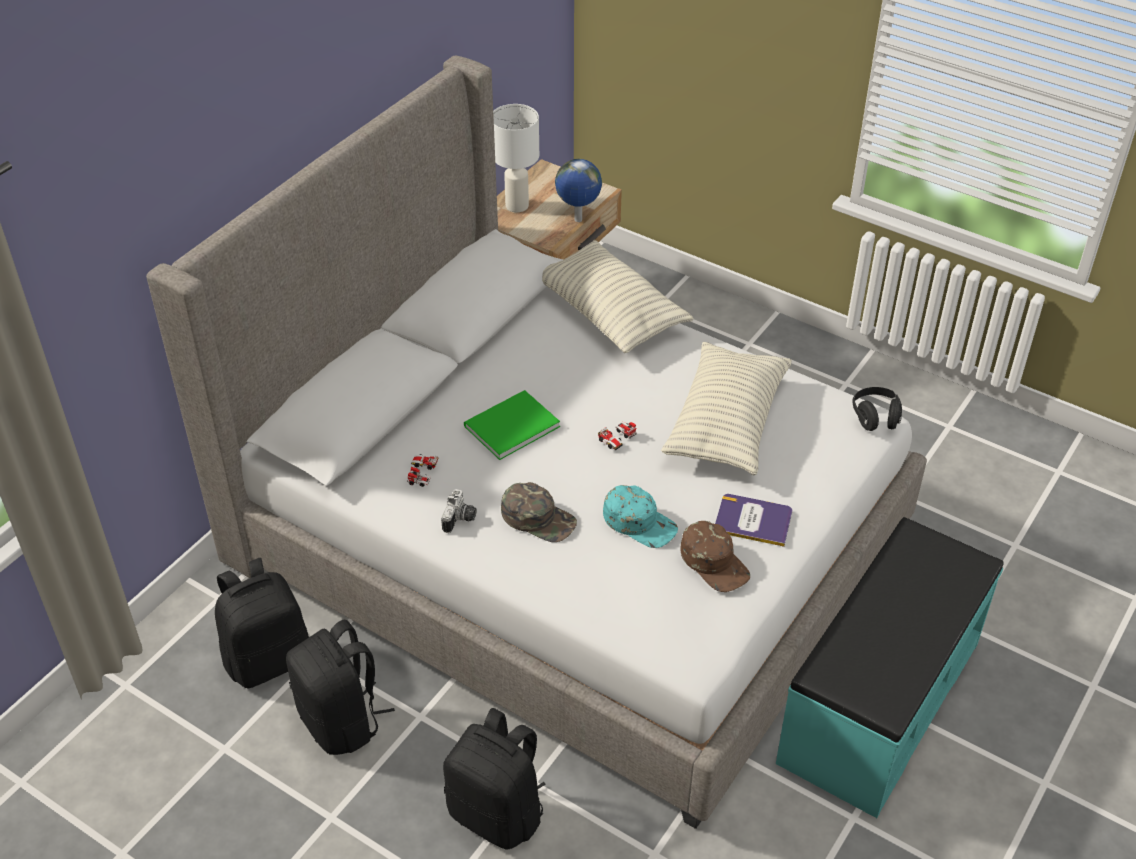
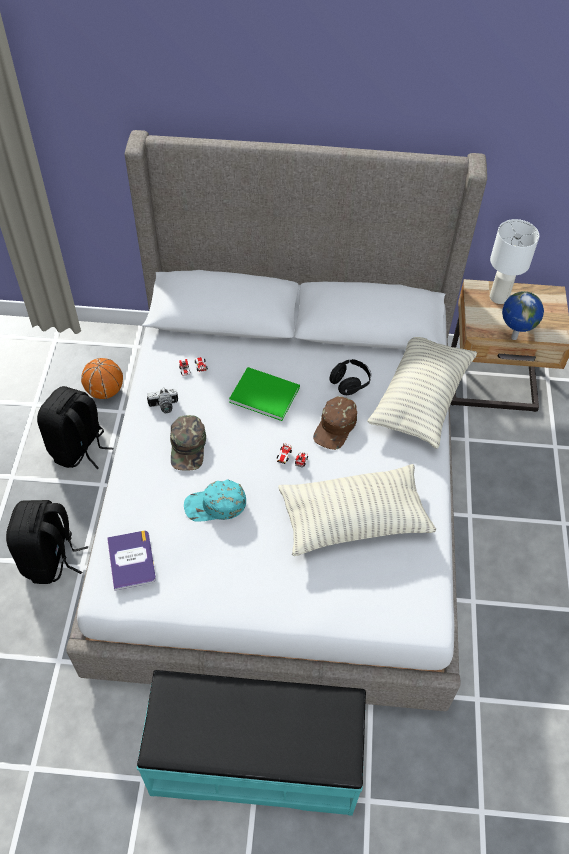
camera: 60 degrees right, 10 degrees up
black backpack [215,558,309,689] -> basketball [81,358,123,399]
turquoise cap [603,485,678,548] -> turquoise cap turned 75 degrees clockwise [184,479,246,522]
brown cap [680,521,750,592] -> brown cap moved to [313,396,357,450]
book [715,494,792,547] -> book moved to [107,531,156,591]
black headphones [852,387,902,431] -> black headphones moved to [329,359,371,395]

